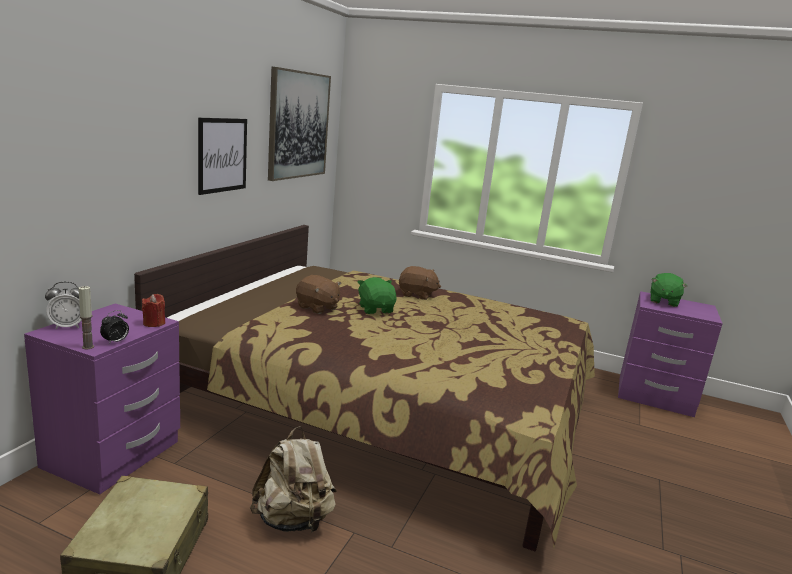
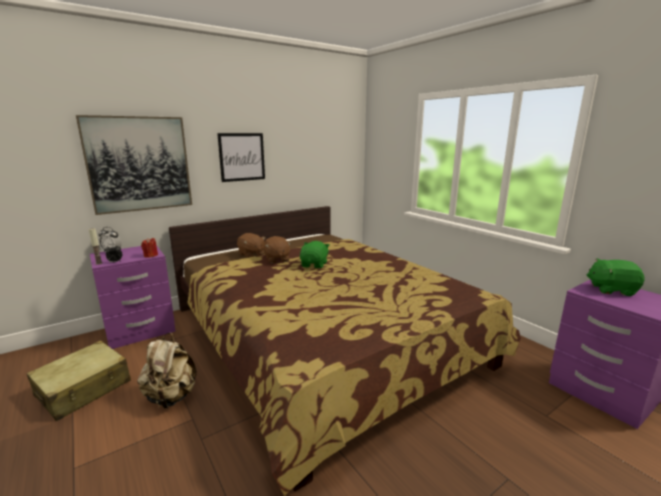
camera: 35 degrees right, 0 degrees up
picture [268,67,331,181] -> picture moved to [76,115,192,215]
brown plush toy [399,266,441,300] -> brown plush toy moved to [237,233,266,258]
green plush toy [651,273,687,307] -> green plush toy turned 45 degrees clockwise [587,258,645,296]

